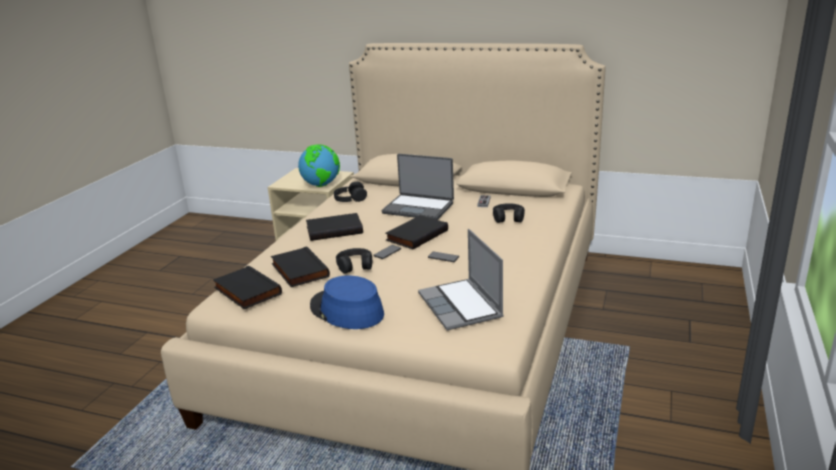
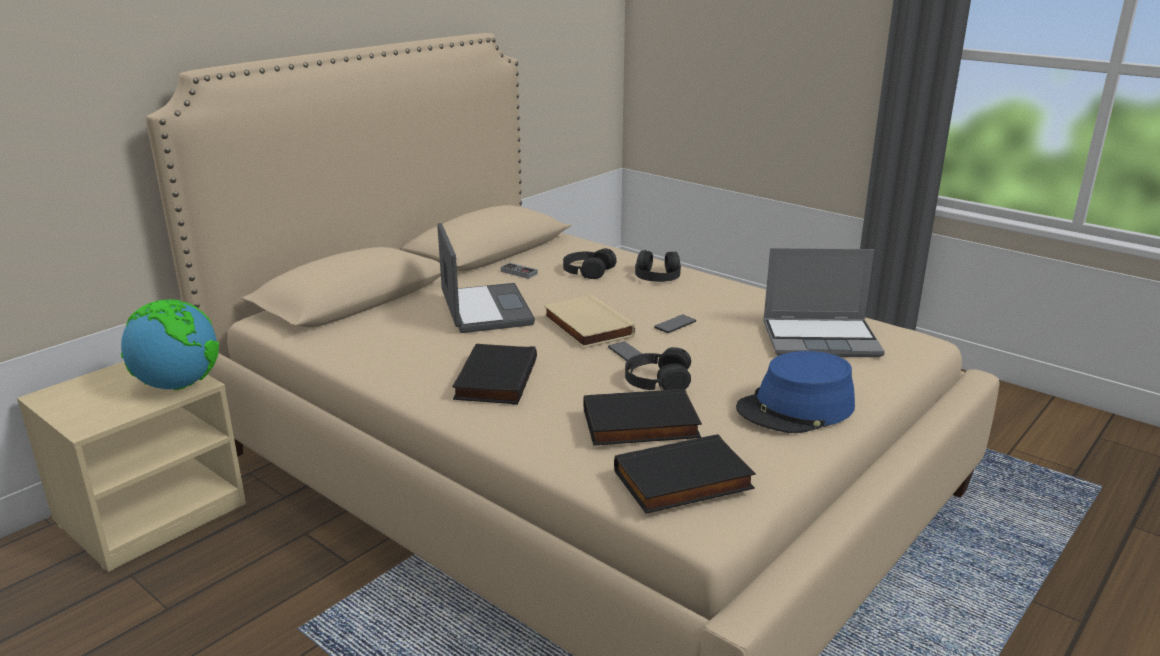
camera: 70 degrees left, 0 degrees up
black headphones [334,182,367,202] -> black headphones moved to [635,249,681,282]
laptop [382,154,454,220] -> laptop turned 60 degrees counterclockwise [437,223,535,333]
black book [385,215,448,249] -> beige book [544,295,635,348]

